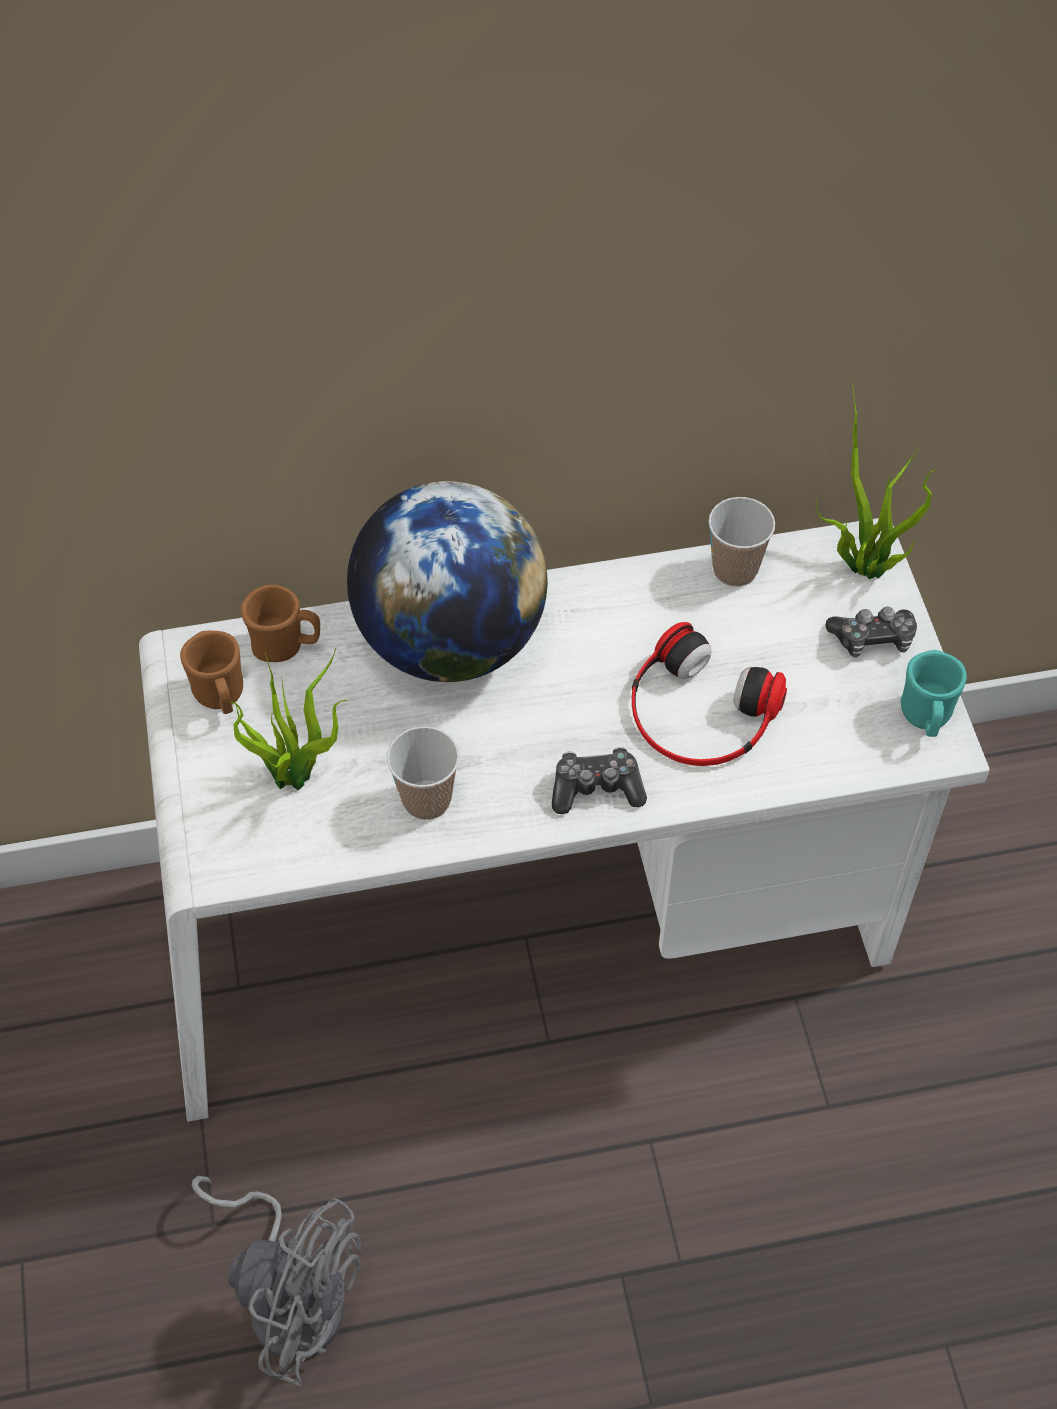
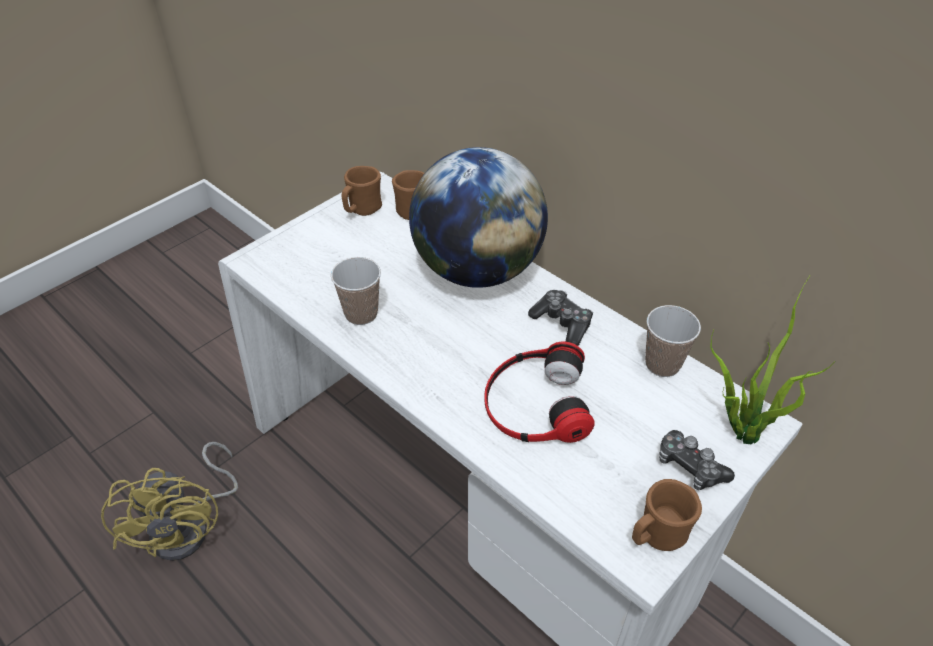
camera: 55 degrees right, 10 degrees down
grey fan [192,1176,361,1386] -> yellow fan [101,442,238,561]
potted plant [231,648,347,791] -> none
game controller [552,747,647,814] -> game controller moved to [528,290,593,346]
turquoise mug [901,650,967,737] -> brown mug [632,479,702,551]

